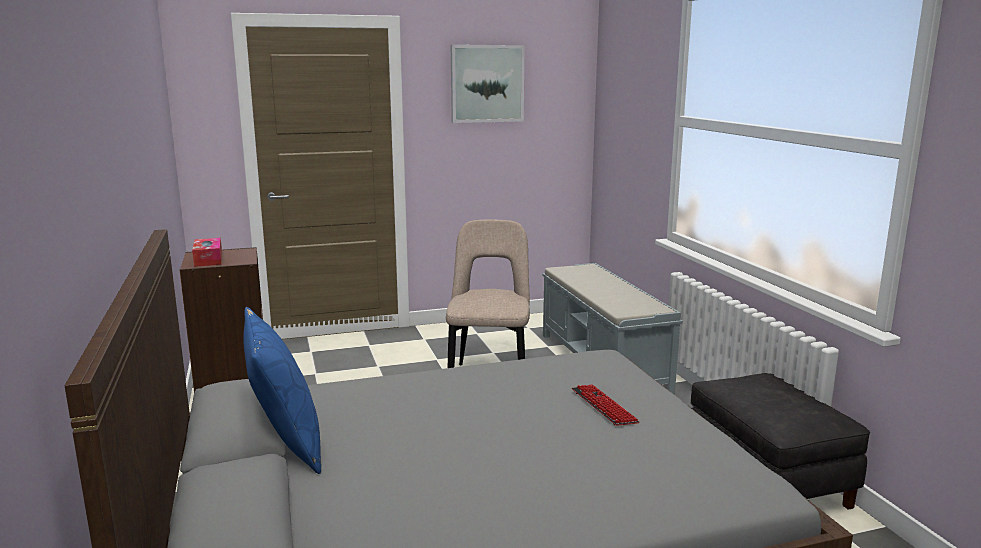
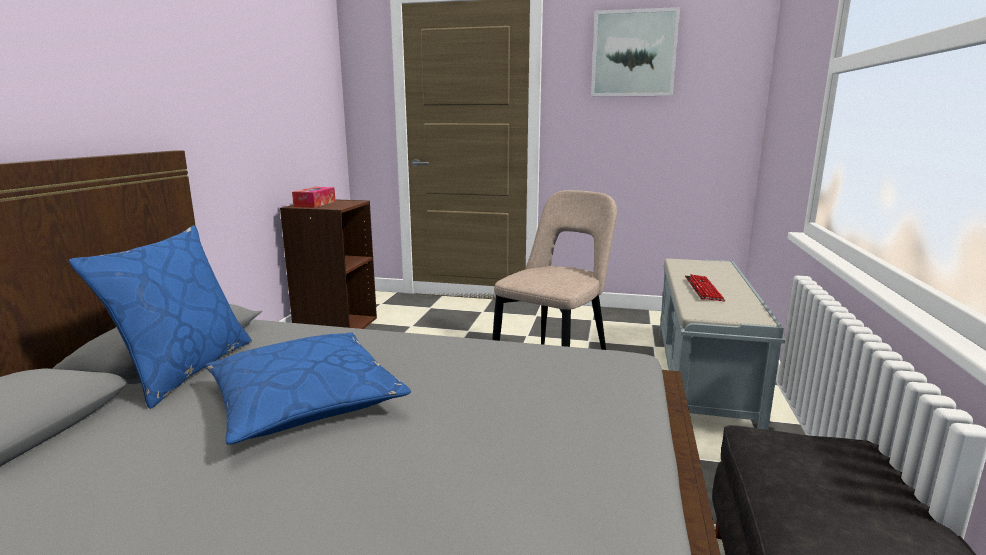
camera: 30 degrees right, 0 degrees up
keyboard [572,384,639,426] -> keyboard moved to [685,274,725,301]
none -> blue pillow [205,332,411,445]

